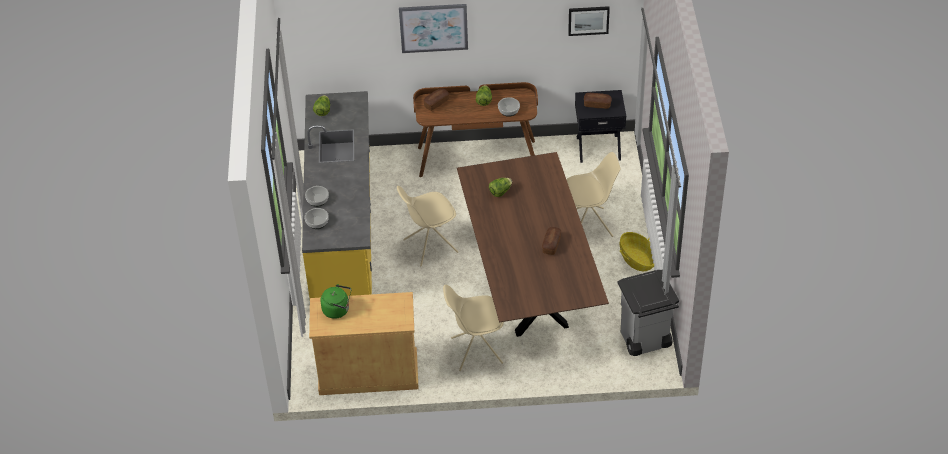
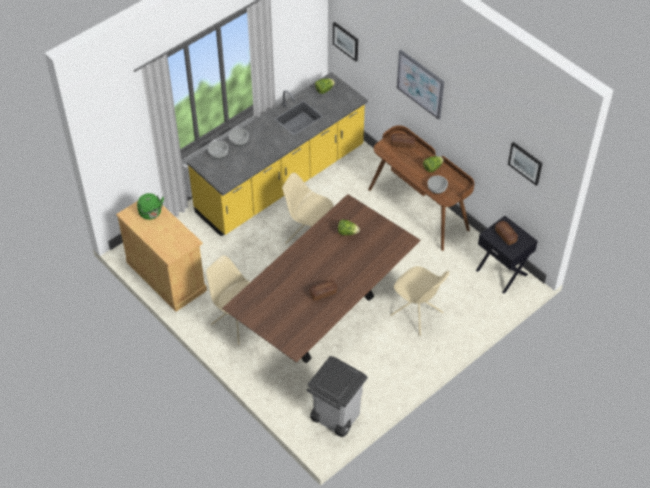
camera: 50 degrees right, 5 degrees up
basket [620,232,654,271] -> none
none -> picture [333,22,358,62]

